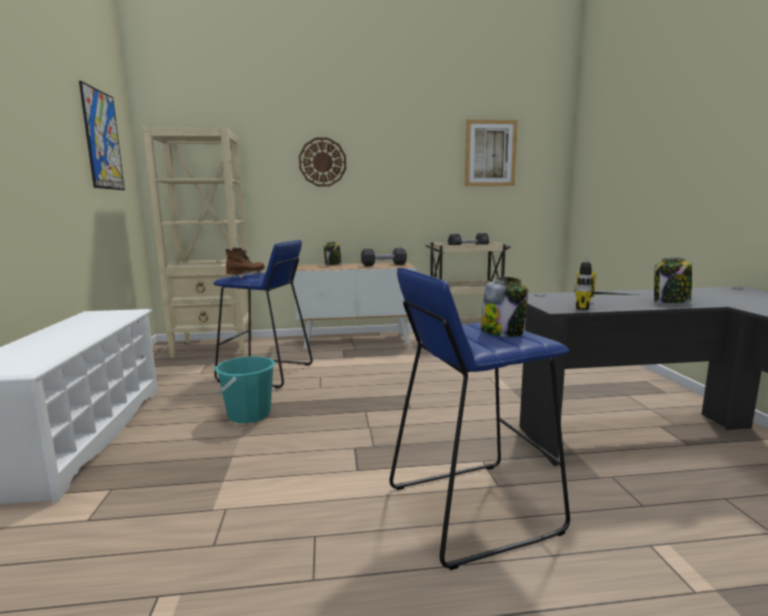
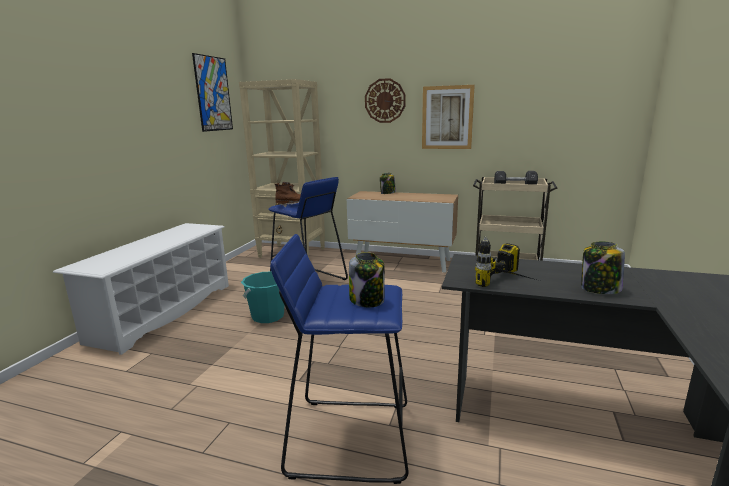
camera: 25 degrees right, 5 degrees up
black dumbbell [361,248,407,266] -> none
picture [465,120,518,186] -> picture moved to [422,85,475,149]

